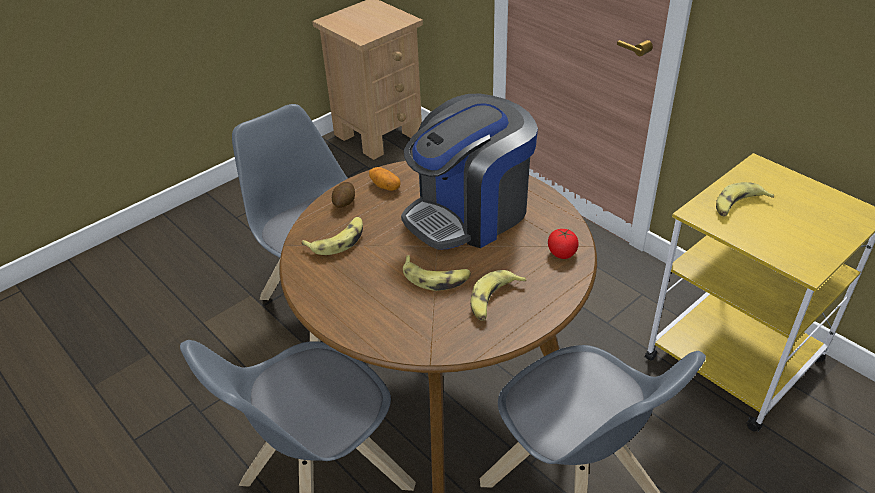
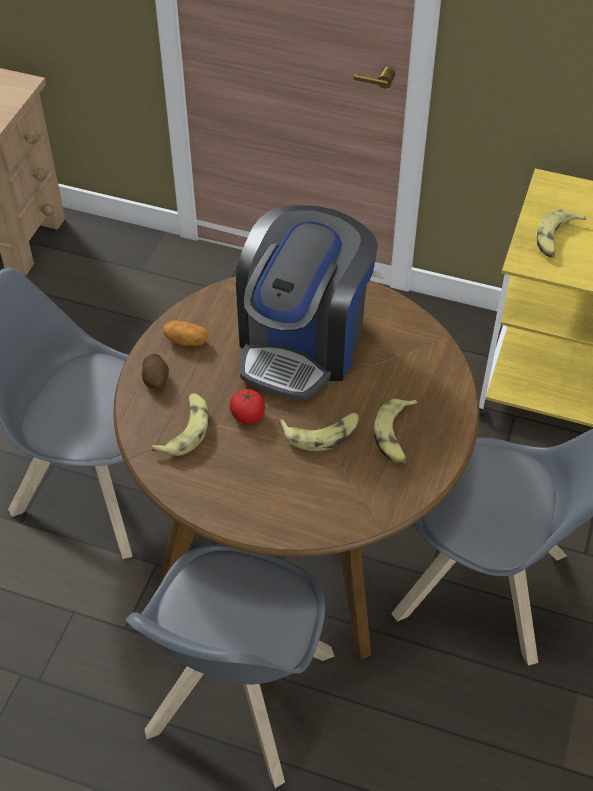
camera: 30 degrees left, 10 degrees up
tomato [548,229,579,259] -> tomato moved to [229,389,265,424]

